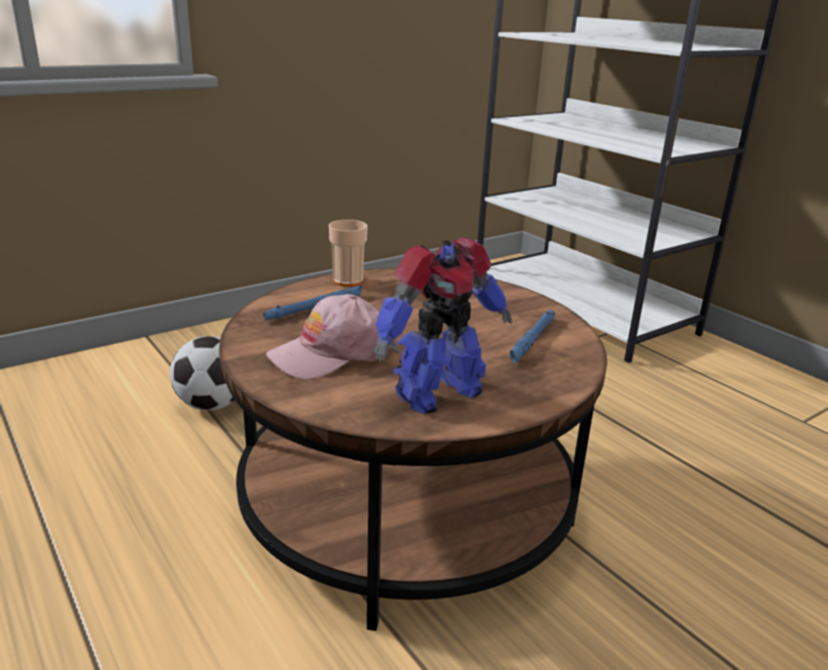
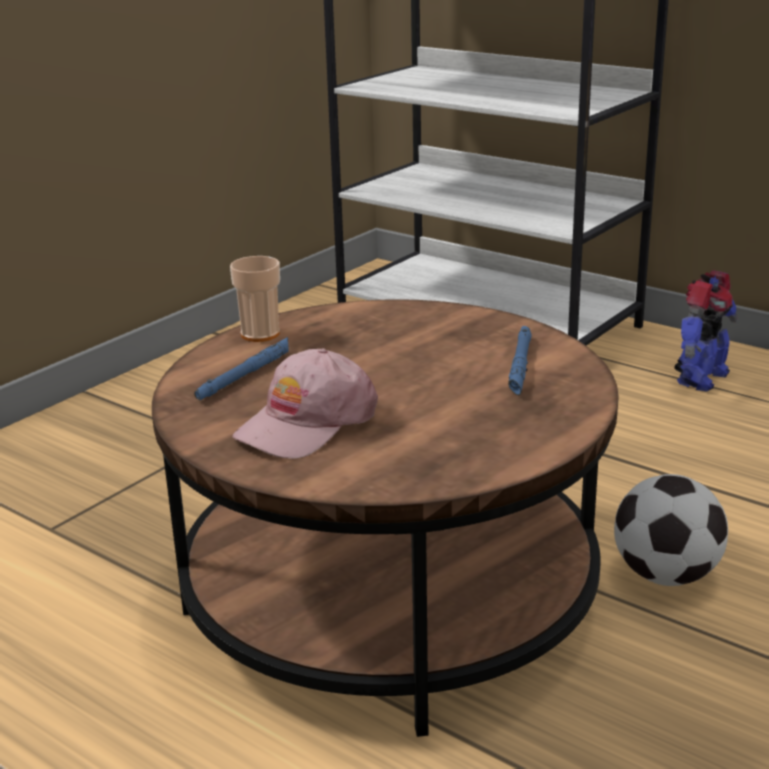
camera: 15 degrees left, 0 degrees up
football [170,336,234,410] -> football moved to [614,474,728,586]
toy robot [374,238,512,414] -> toy robot moved to [675,271,738,391]

